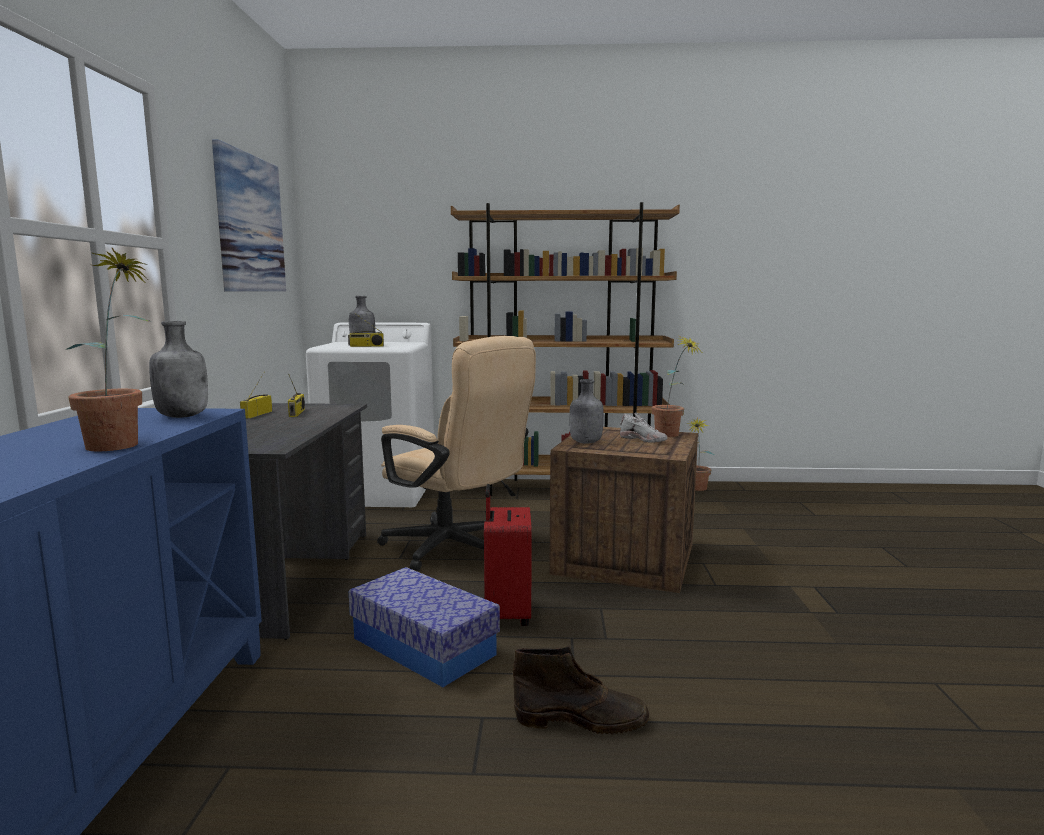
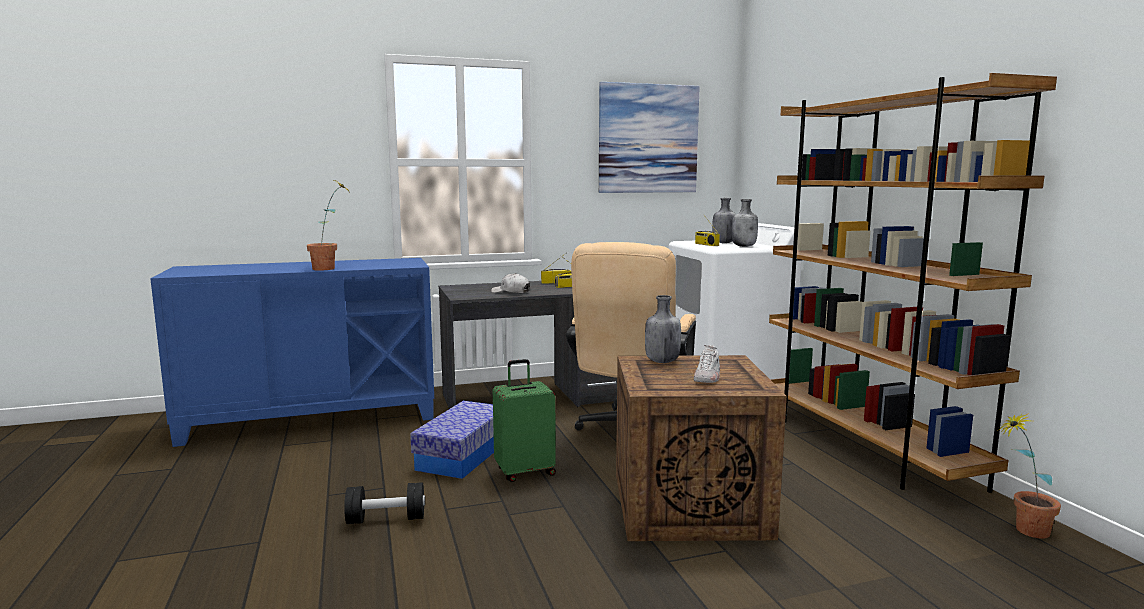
camera: 70 degrees right, 0 degrees up
grey bottle [149,321,208,418] -> grey bottle moved to [732,199,758,247]
red suitcase [484,484,532,626] -> green suitcase [493,359,556,482]
brown boot [513,645,649,735] -> black dumbbell [344,482,425,524]
potted plant [652,335,700,437] -> none
none -> white cap [491,273,530,293]

